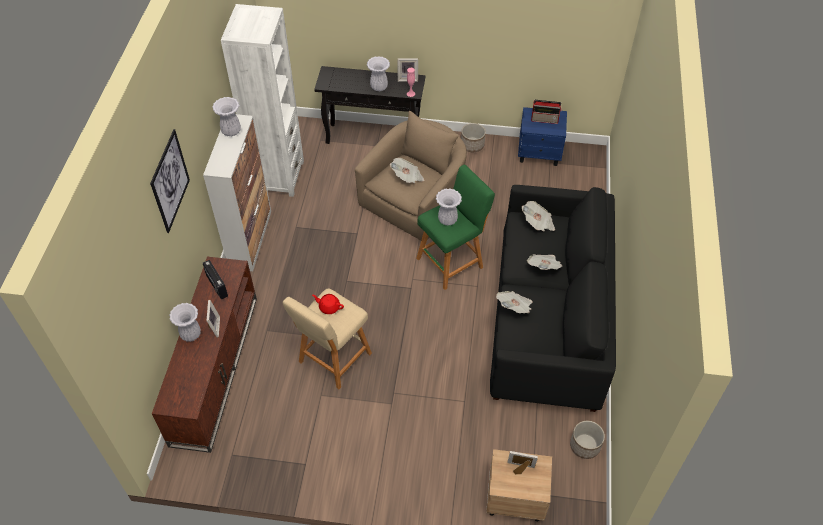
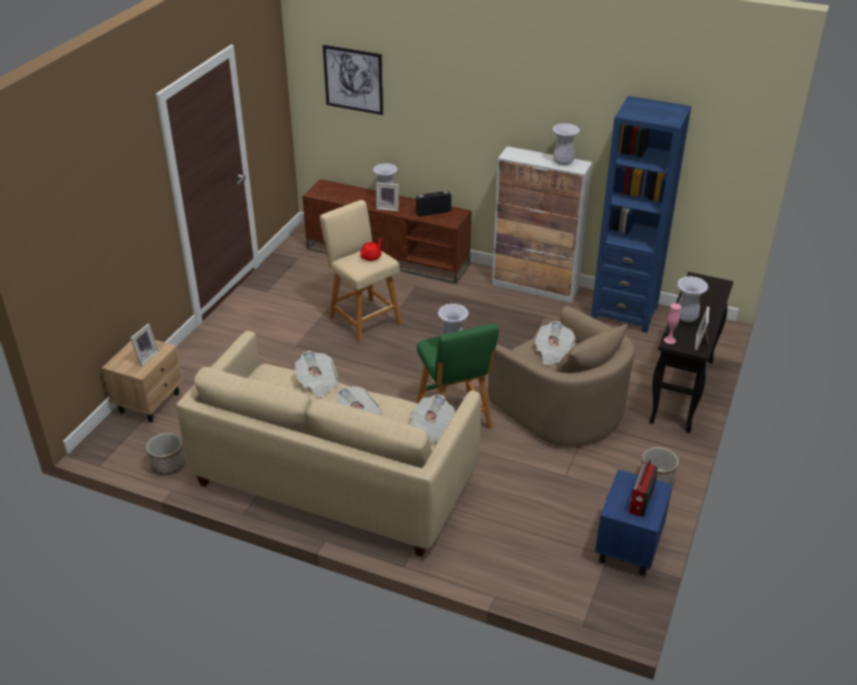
camera: 105 degrees right, 15 degrees down
picture [150,129,190,233] -> picture moved to [323,45,383,115]
white bookcase [221,4,304,197] -> blue bookcase [591,96,691,333]
black sofa [490,185,616,412] -> beige sofa [176,331,481,557]

